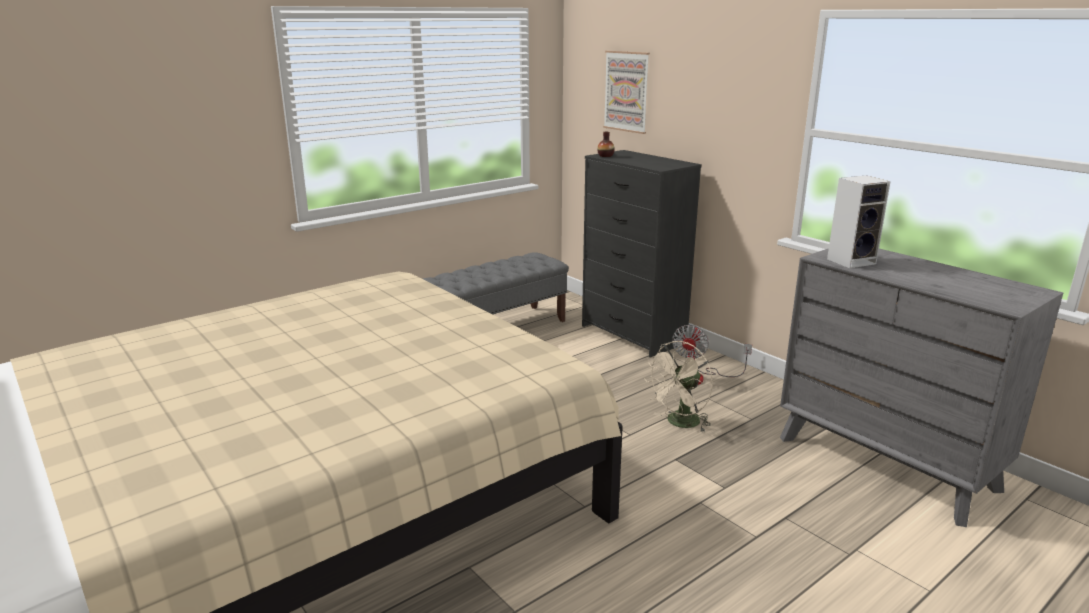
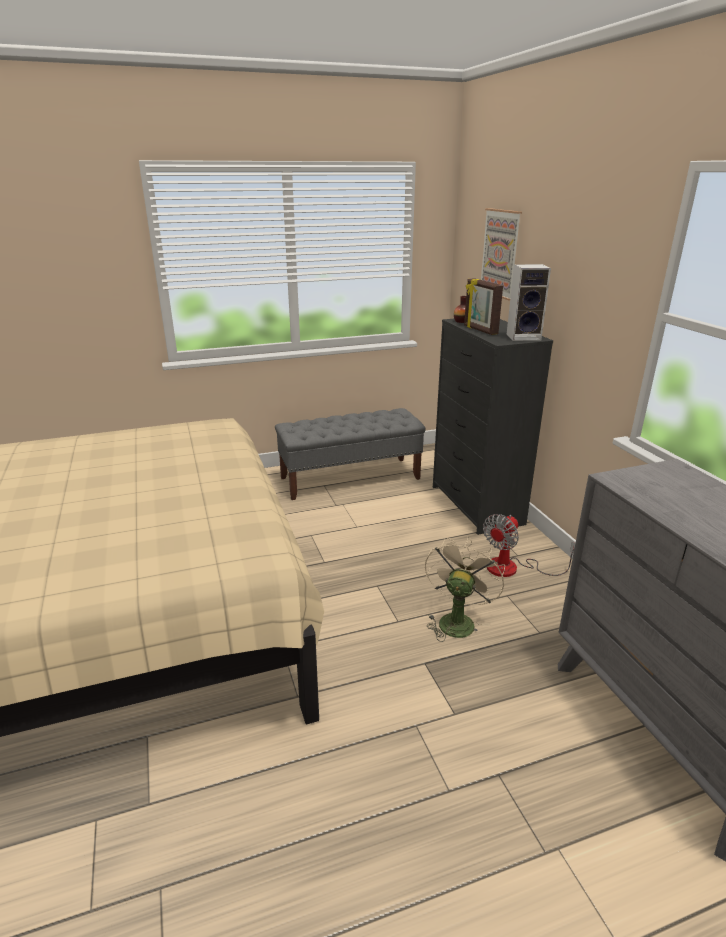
camera: 20 degrees right, 5 degrees up
beige fan [644,341,713,433] -> beige fan turned 135 degrees clockwise [425,537,505,642]
speaker [827,175,891,268] -> speaker moved to [507,264,551,341]
none -> picture frame [464,278,503,335]

